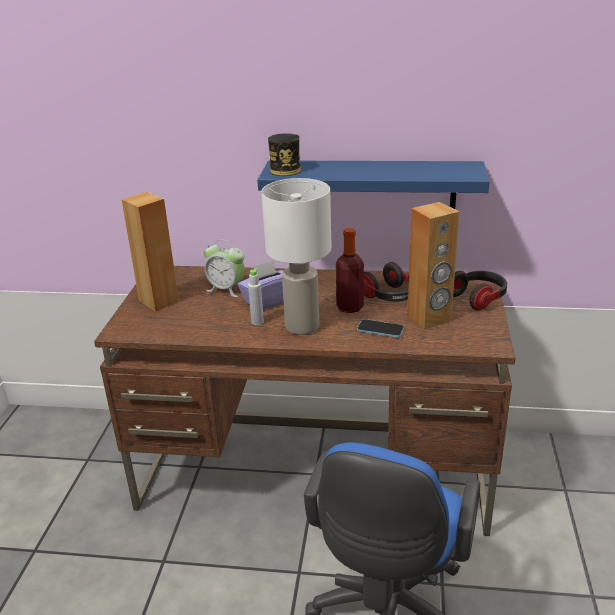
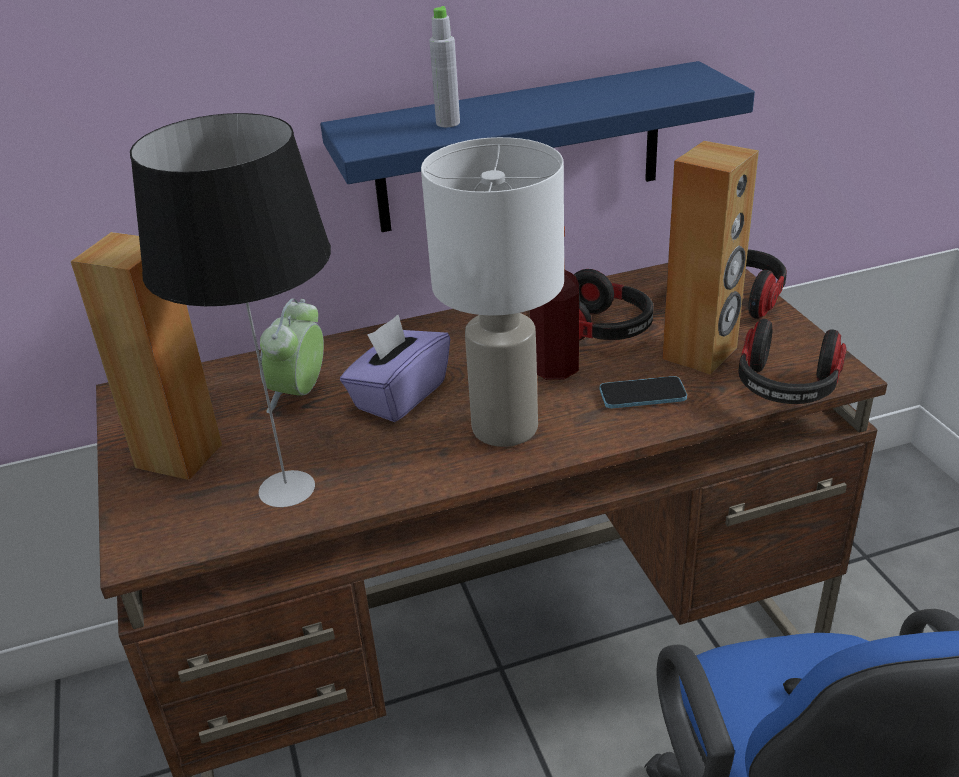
camera: 25 degrees left, 5 degrees up
alarm clock [204,239,245,297] -> alarm clock turned 105 degrees clockwise [260,298,324,413]
grey bottle [248,269,264,325] -> grey bottle moved to [429,6,460,127]
can [268,133,301,176] -> none
none -> table lamp [130,113,331,508]
none -> headphones [738,319,847,404]

